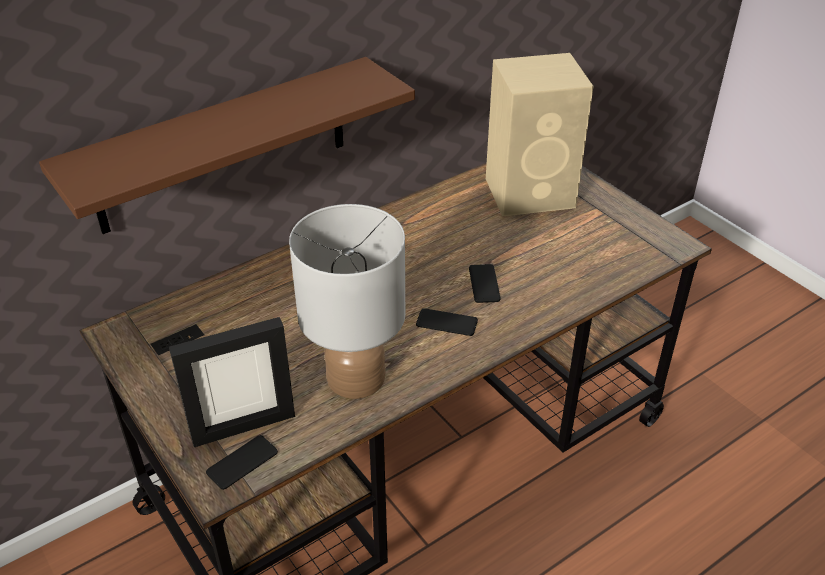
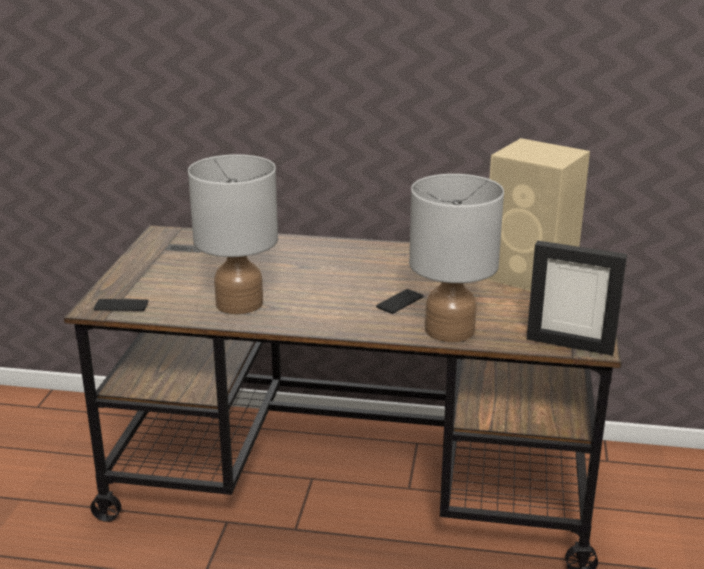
camera: 45 degrees right, 15 degrees down
brown shelf [39,57,415,234] -> none
picture frame [169,317,295,447] -> picture frame moved to [527,240,627,355]
phone [416,308,478,336] -> none
none -> grey table lamp [409,174,504,342]

